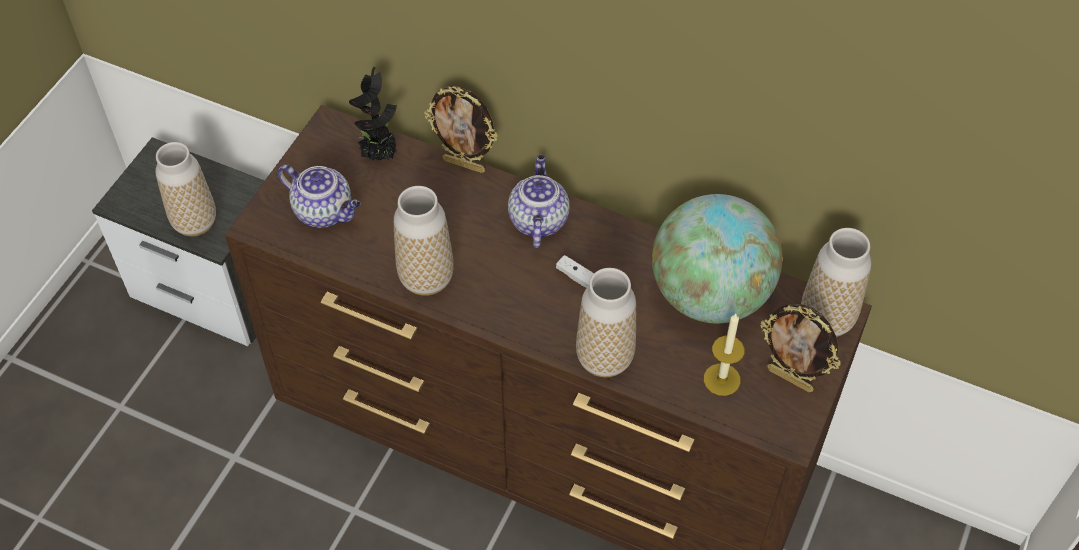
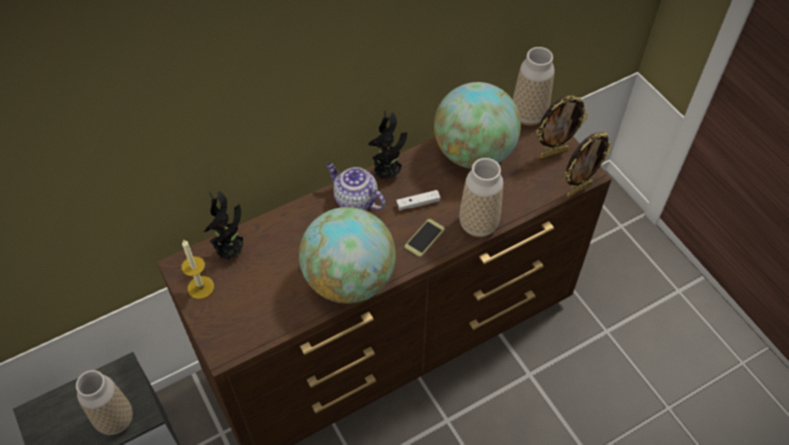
camera: 55 degrees left, 0 degrees up
teapot [278,164,361,228] -> none
vase [394,186,454,296] -> globe [299,207,396,304]
picture frame [424,86,498,173] -> picture frame moved to [565,132,612,197]
candle [704,314,745,396] -> candle moved to [181,239,214,299]
none -> potted plant [368,110,407,179]
none -> phone [405,219,445,257]

